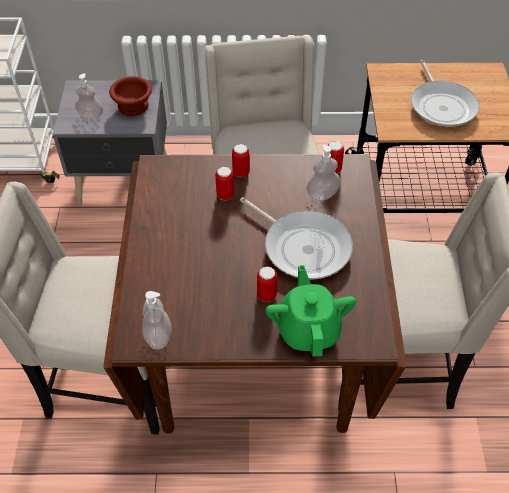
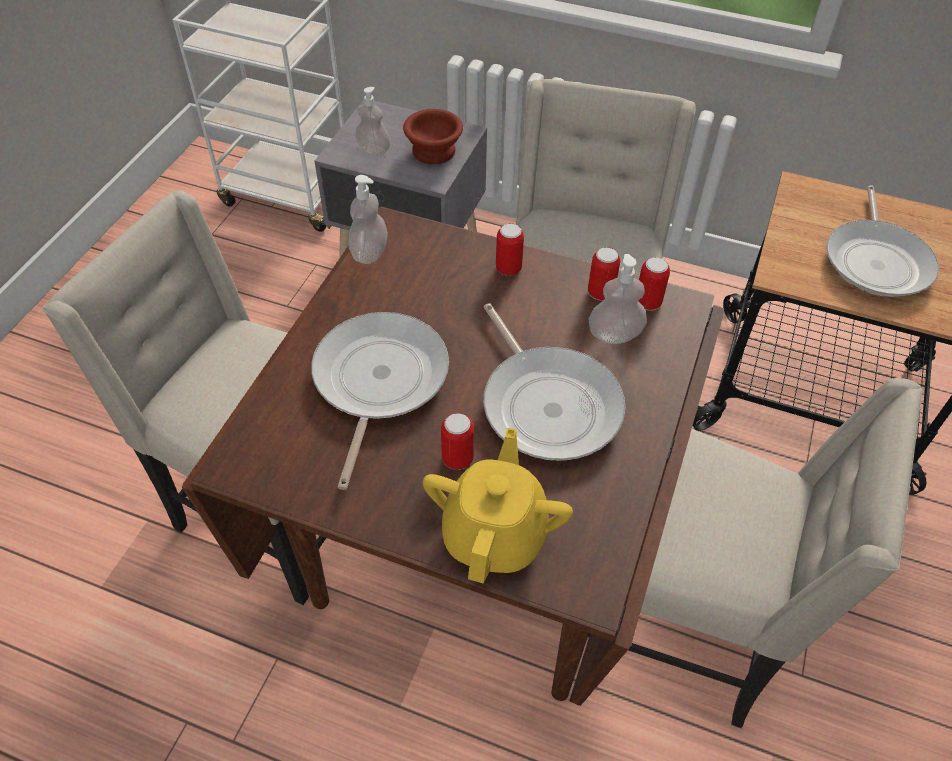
camera: 20 degrees right, 0 degrees up
soap dispenser [142,291,172,349] -> soap dispenser moved to [348,175,388,264]
can [215,167,234,201] -> can moved to [588,247,620,301]
green teapot [265,265,356,356] -> yellow teapot [423,428,573,584]
none -> frying pan [311,312,449,490]

